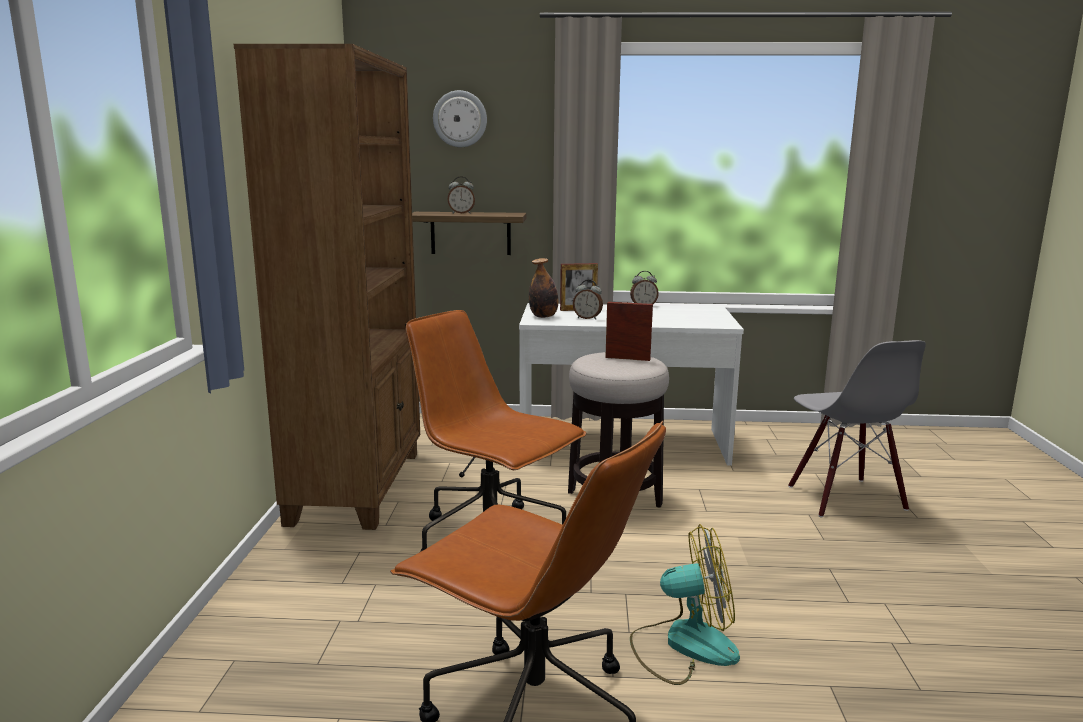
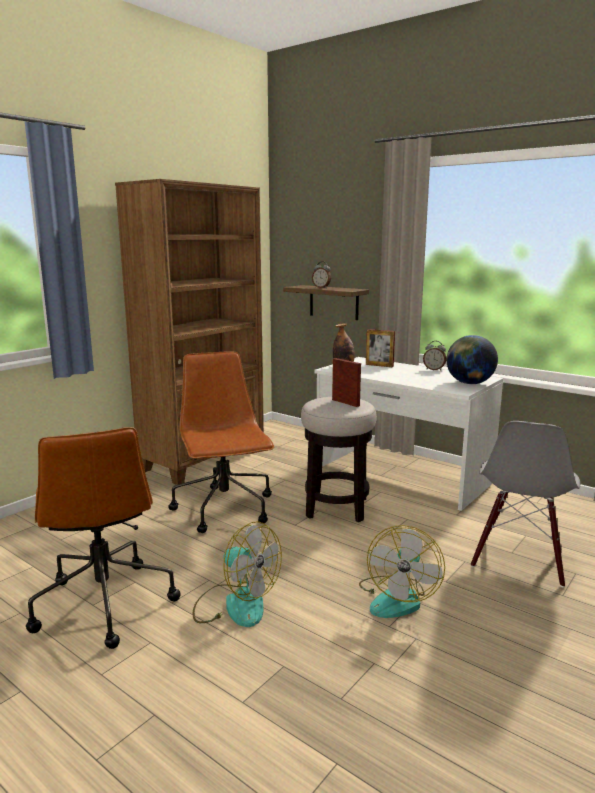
camera: 35 degrees right, 0 degrees up
wall clock [433,90,487,147] -> none
alarm clock [573,280,603,320] -> none
none -> fan [359,525,445,618]
none -> globe [446,335,498,384]

